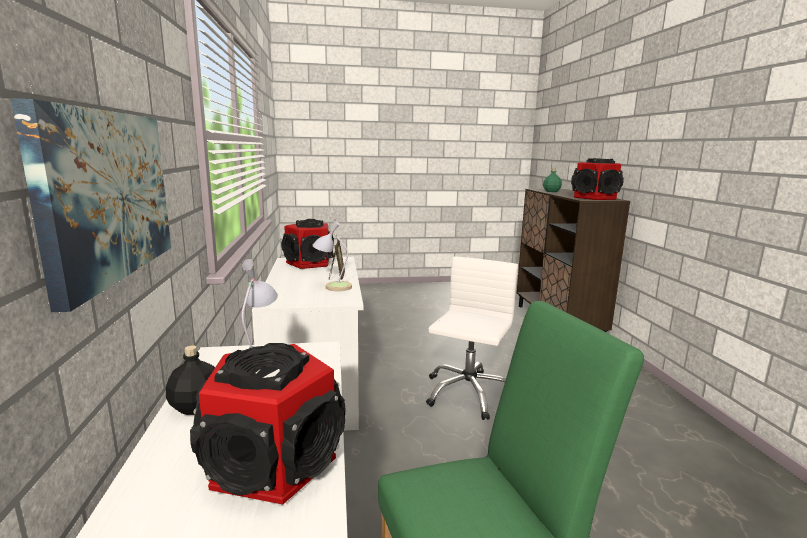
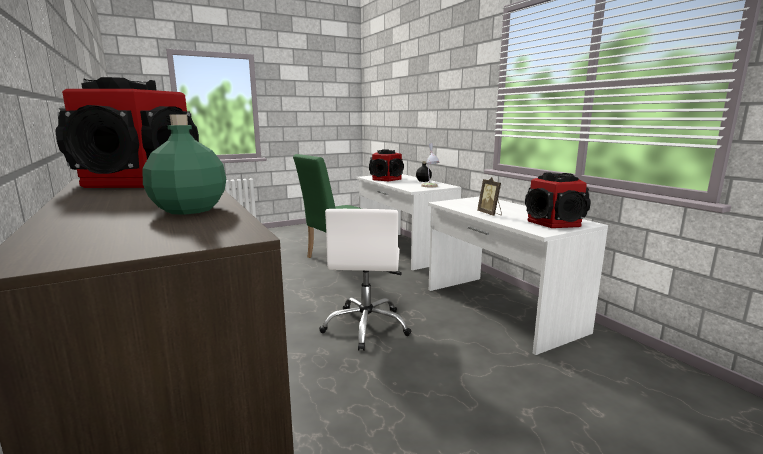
camera: 160 degrees right, 0 degrees up
picture [11,98,171,312] -> none
table lamp [312,219,352,291] -> none

